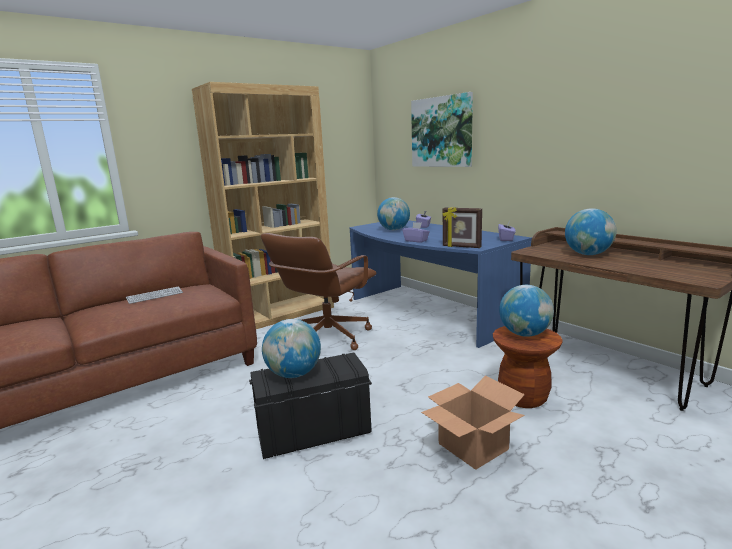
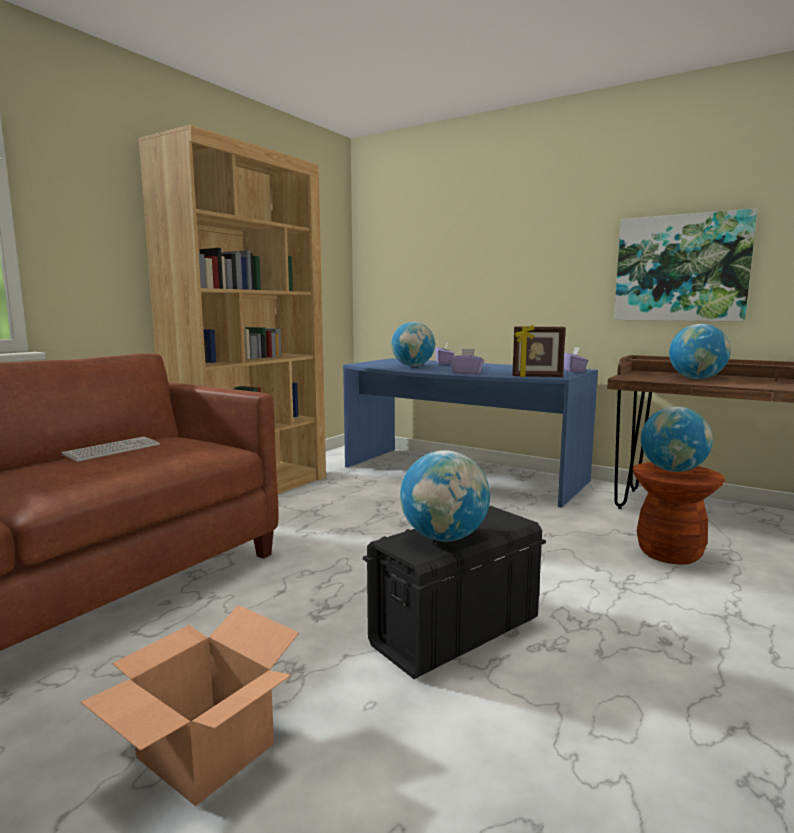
camera: 20 degrees left, 5 degrees down
brown office chair [261,233,376,350] -> none
picture [411,92,473,167] -> picture moved to [614,208,757,321]
cardboard box [421,376,525,470] -> cardboard box moved to [81,605,299,807]

